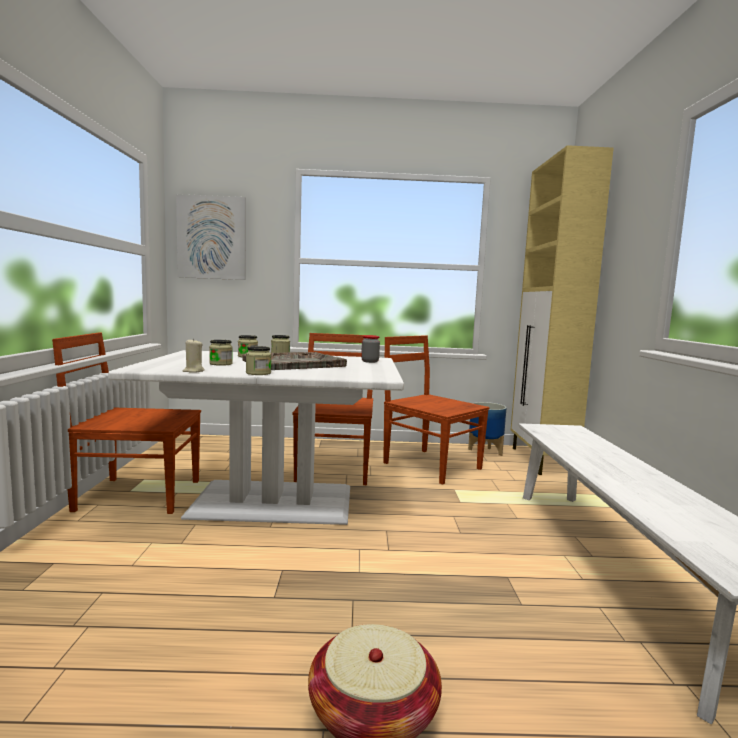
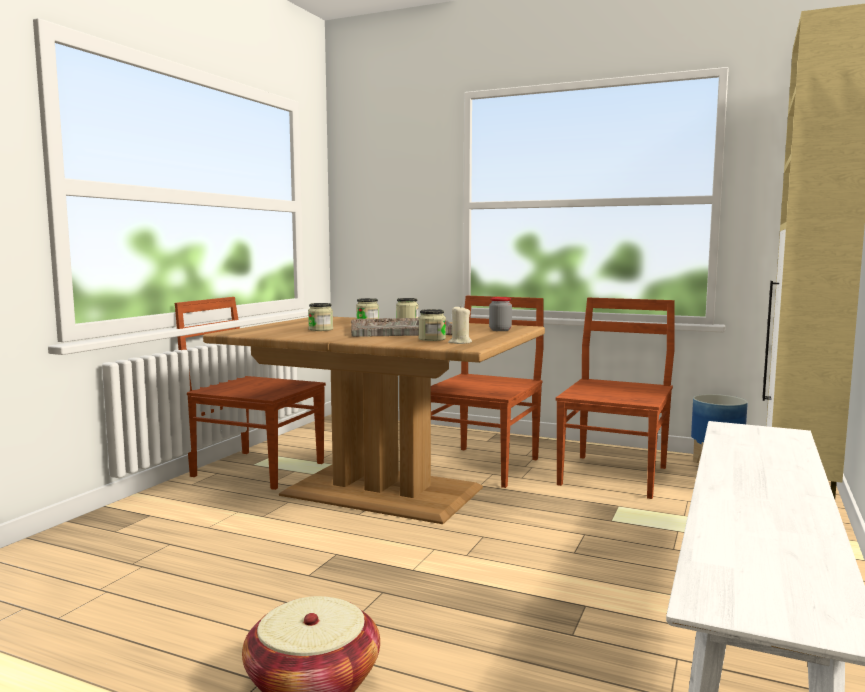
camera: 25 degrees right, 0 degrees up
white dining table [108,350,404,525] -> brown dining table [203,317,545,524]
picture [176,194,246,280] -> none
beige candle [183,338,205,373] -> beige candle moved to [448,305,472,344]
jar [246,346,271,375] -> jar moved to [419,309,446,341]
brown chair [383,335,489,485] -> brown chair turned 45 degrees clockwise [556,298,675,499]

